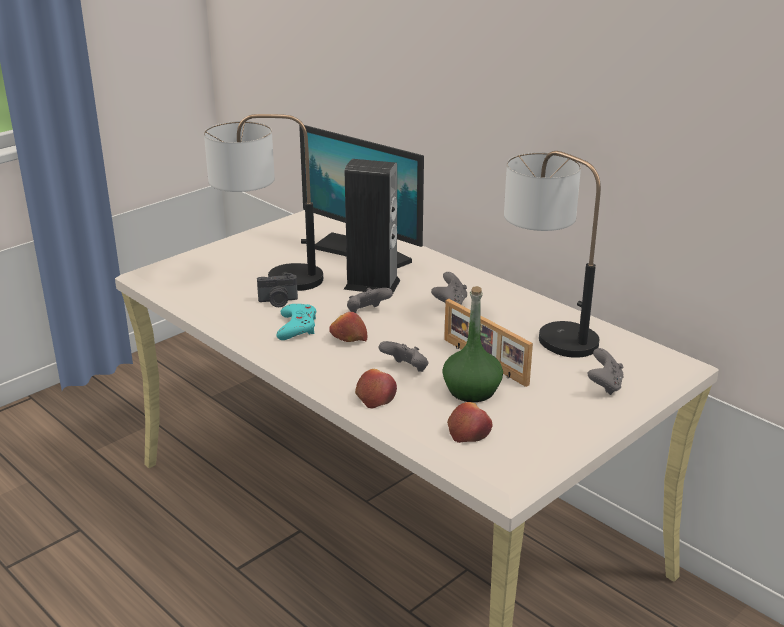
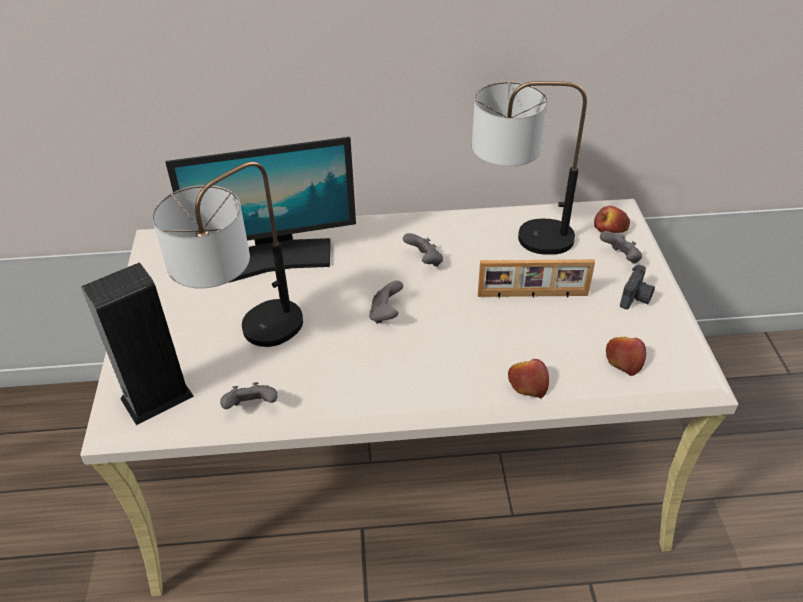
camera: 50 degrees left, 15 degrees up
camera [257,273,298,307] -> camera moved to [620,265,655,309]
turquoise game controller [277,304,316,340] -> none
apple [329,312,367,342] -> apple moved to [594,206,630,233]
speaker [344,159,401,293] -> speaker moved to [81,262,194,425]
grey game controller [379,341,428,372] -> grey game controller moved to [220,382,278,409]
green bottle [442,286,503,402] -> none

